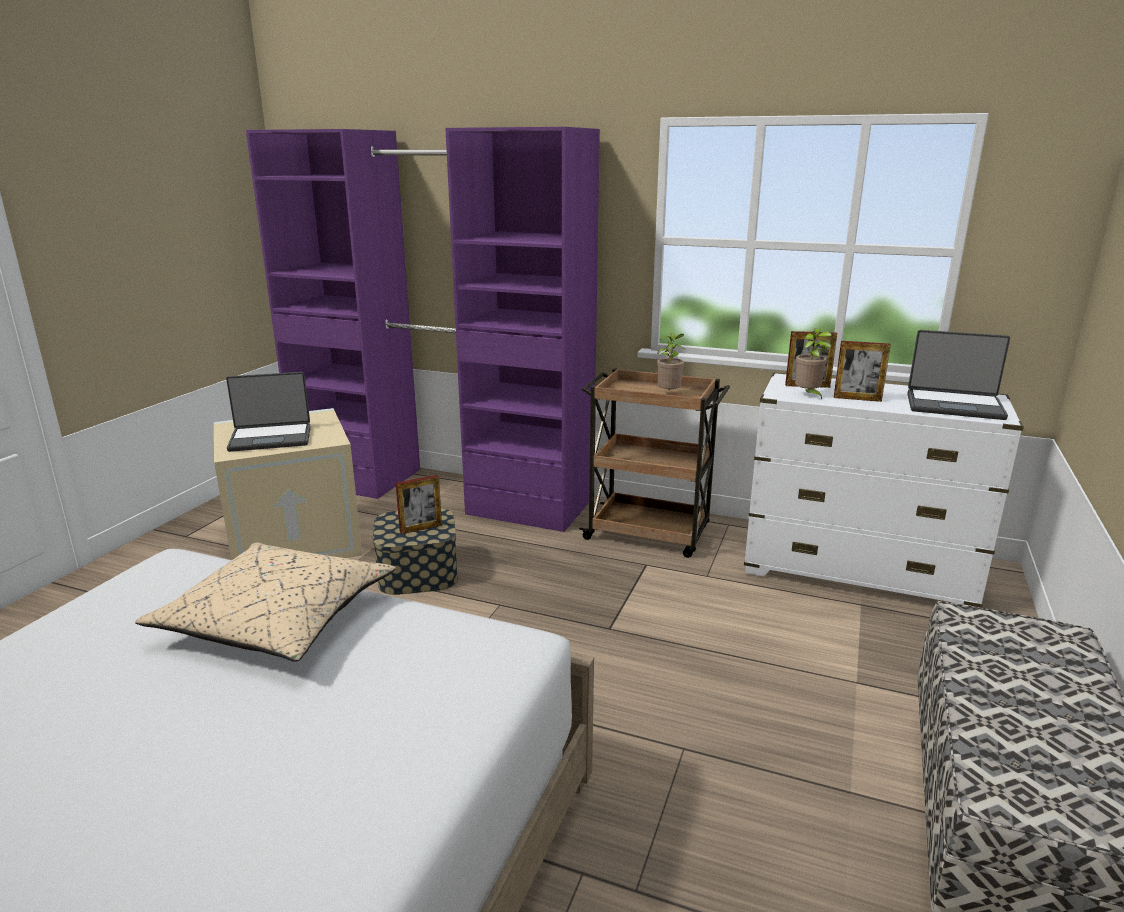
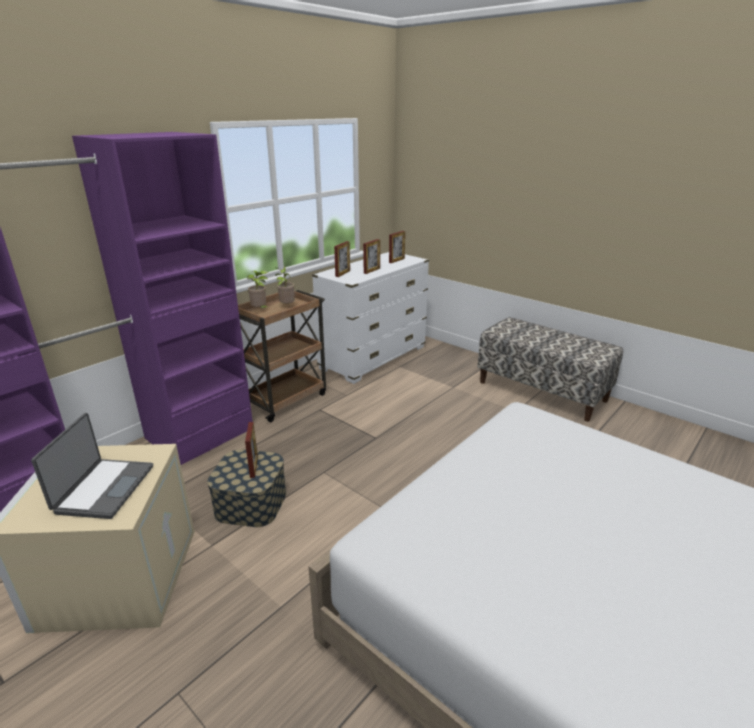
camera: 70 degrees left, 5 degrees up
beige pillow [135,543,396,662] -> none
potted plant [795,328,832,399] -> potted plant moved to [247,271,268,308]
laptop [907,330,1010,420] -> picture frame [389,231,405,263]

